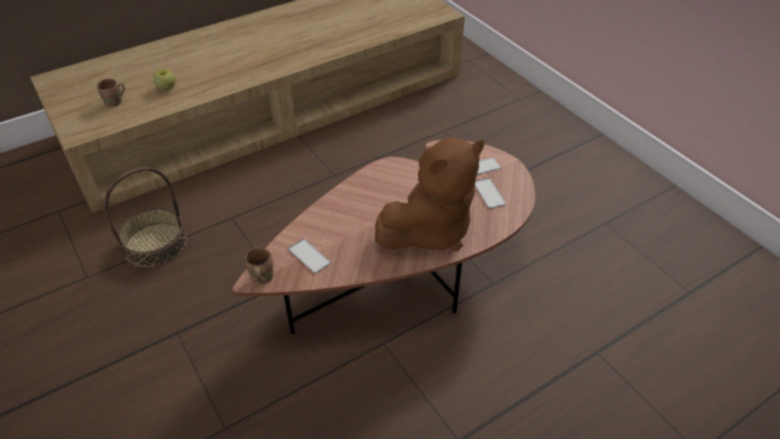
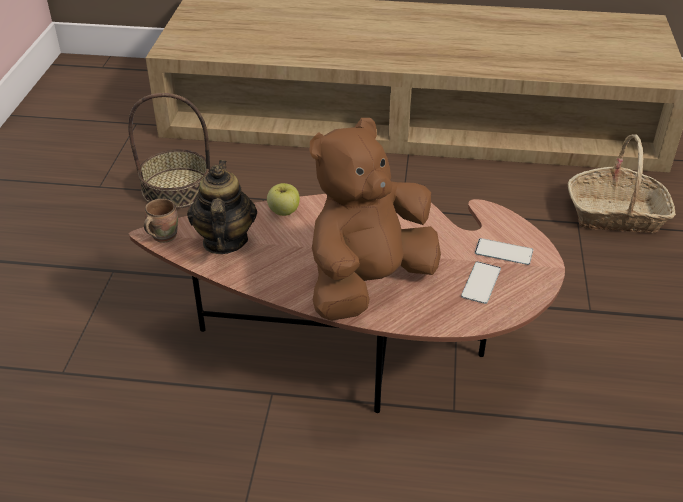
camera: 40 degrees right, 5 degrees down
brown mug [97,79,125,107] -> none
apple [153,69,176,91] -> apple moved to [267,183,300,216]
phone [288,239,331,273] -> teapot [187,160,257,254]
brown plush toy [375,137,484,251] -> brown plush toy turned 135 degrees clockwise [310,118,441,321]
none -> basket [568,134,676,233]

